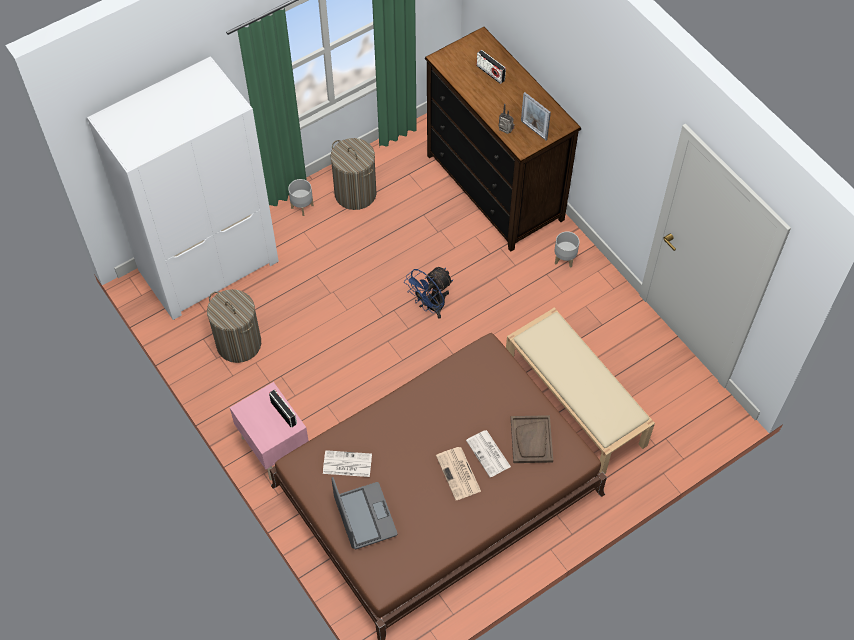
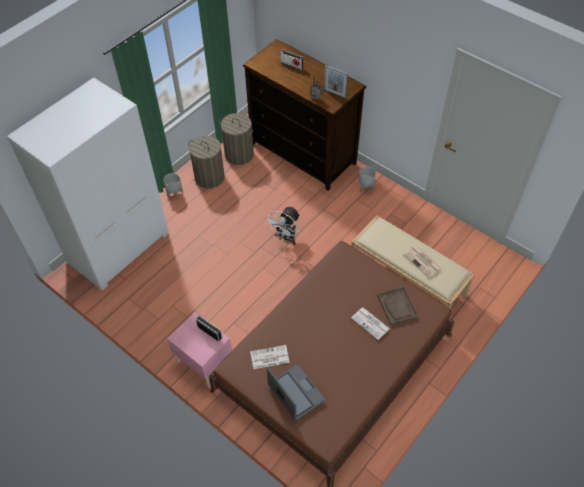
camera: 15 degrees left, 5 degrees down
laundry basket [207,289,261,363] -> laundry basket moved to [219,113,254,165]
blue fan [404,267,453,319] -> white fan [266,206,300,245]
newspaper [436,447,481,500] -> newspaper moved to [403,245,442,278]

